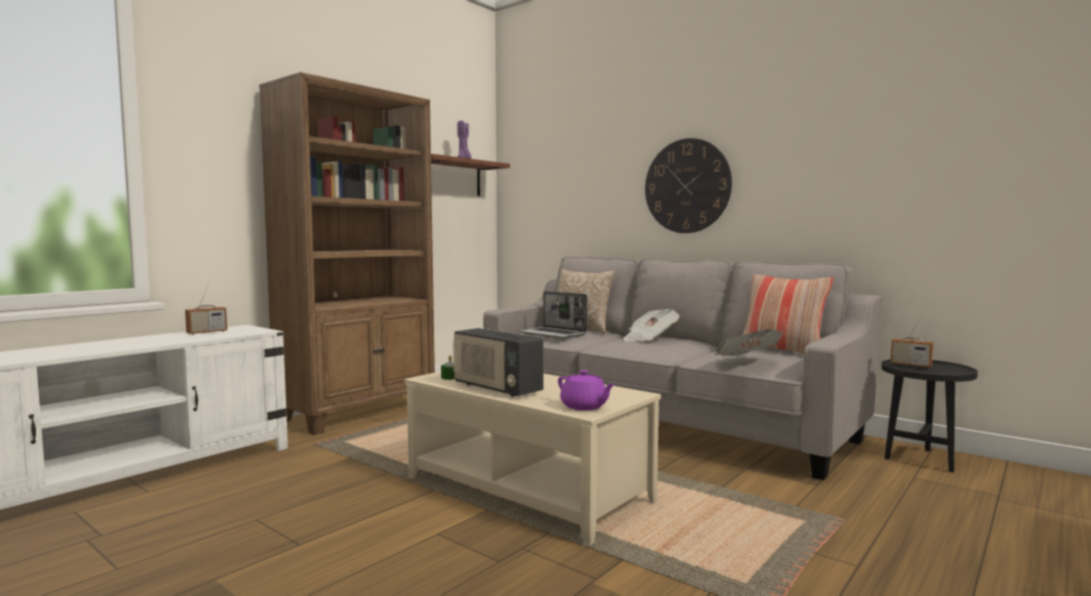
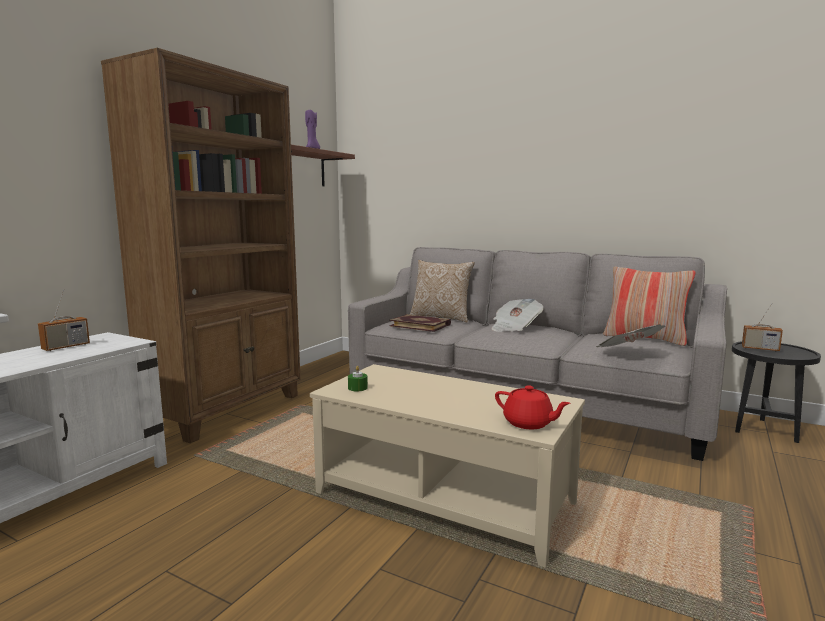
camera: 10 degrees left, 5 degrees up
radio [453,328,544,397] -> none
laptop [519,291,587,339] -> book [389,314,451,332]
purple teapot [558,370,615,410] -> red teapot [495,385,570,429]
wall clock [645,138,732,233] -> none

